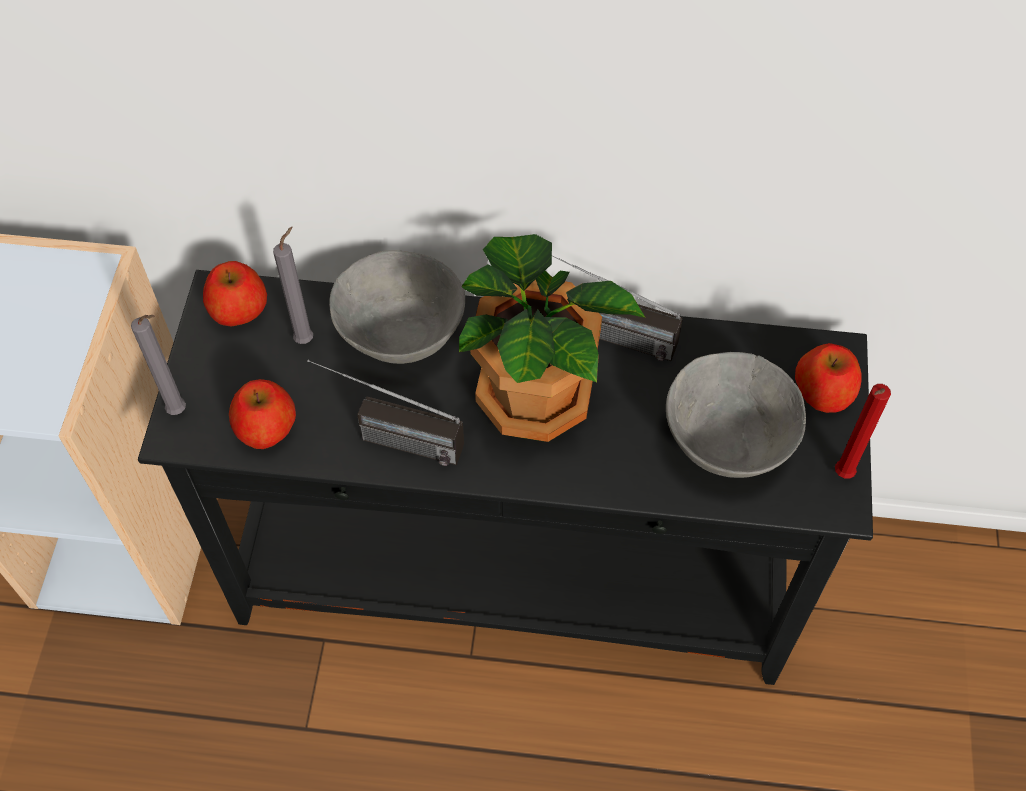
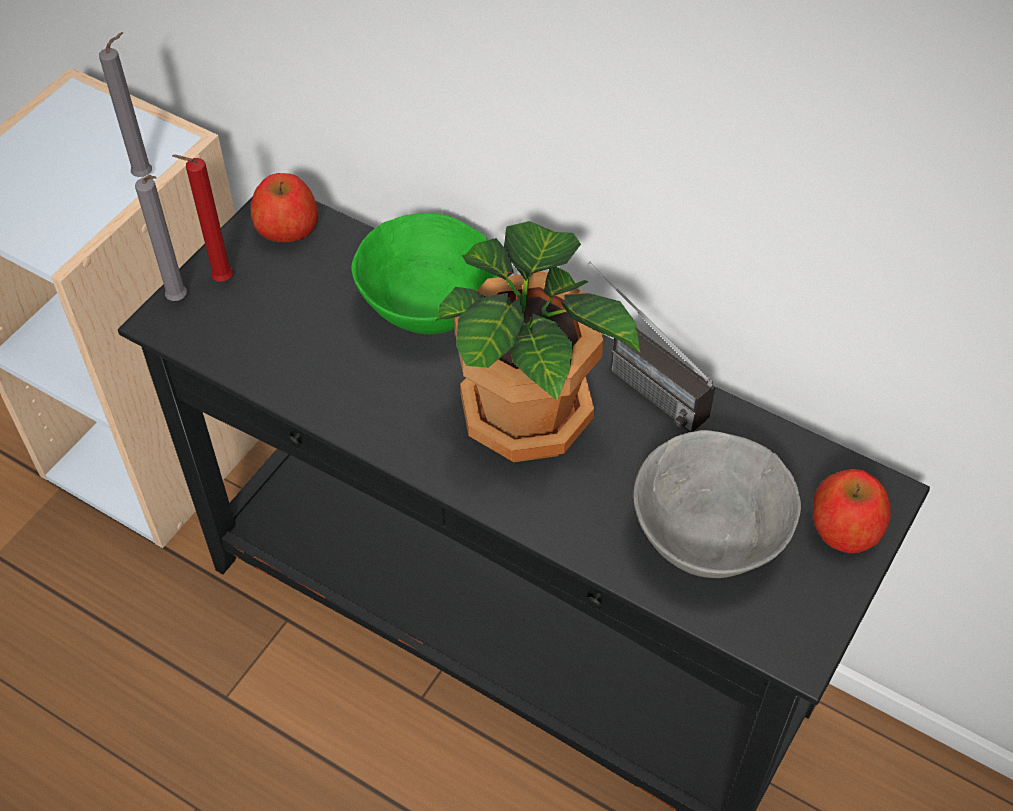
camera: 25 degrees right, 5 degrees down
apple [229,379,296,449] -> none
grey candle [273,227,313,344] -> grey candle moved to [99,32,152,177]
radio [307,360,464,466] -> none
grey bowl [329,250,465,364] -> green bowl [351,213,498,334]
red candle [835,384,891,479] -> red candle moved to [172,154,233,282]

